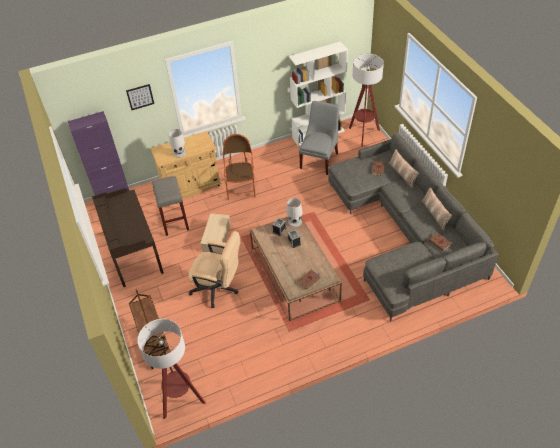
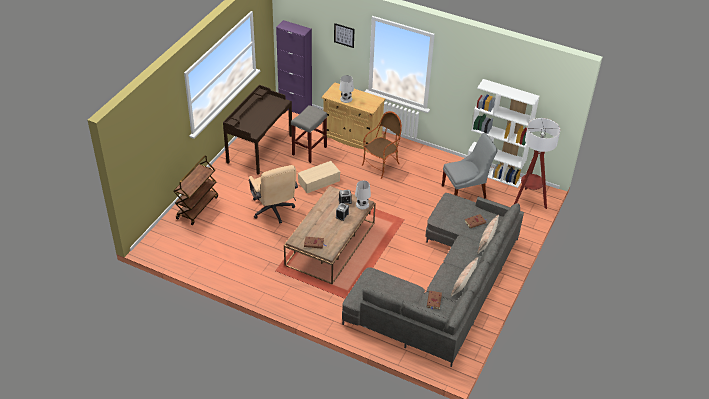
camera: 45 degrees right, 5 degrees down
floor lamp [137,319,206,419] -> none

